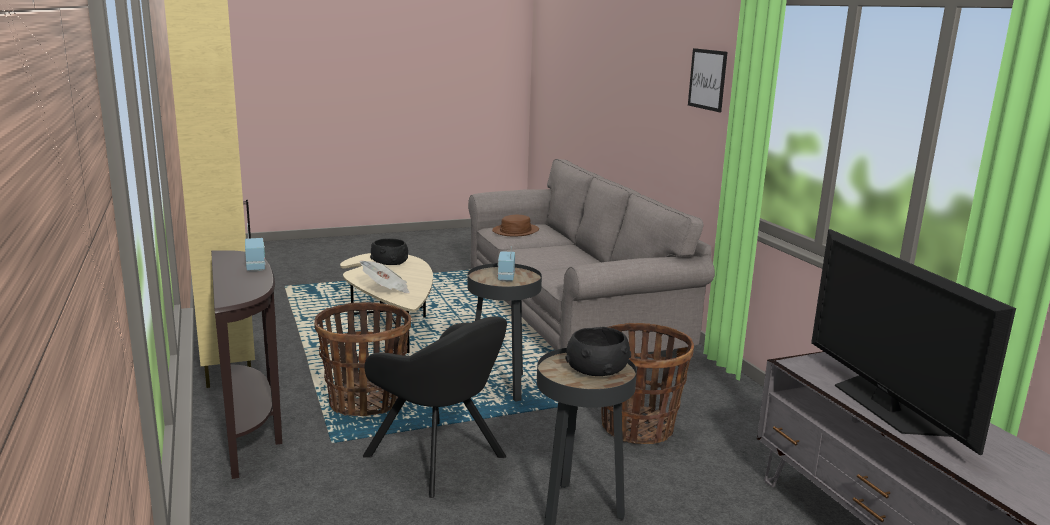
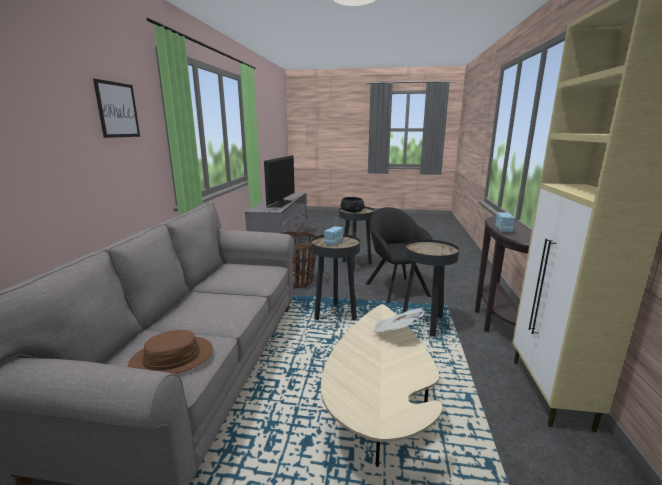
camera: 150 degrees left, 0 degrees up
basket [314,302,412,416] -> black side table [402,239,459,337]
black bowl [370,238,408,265] -> none

